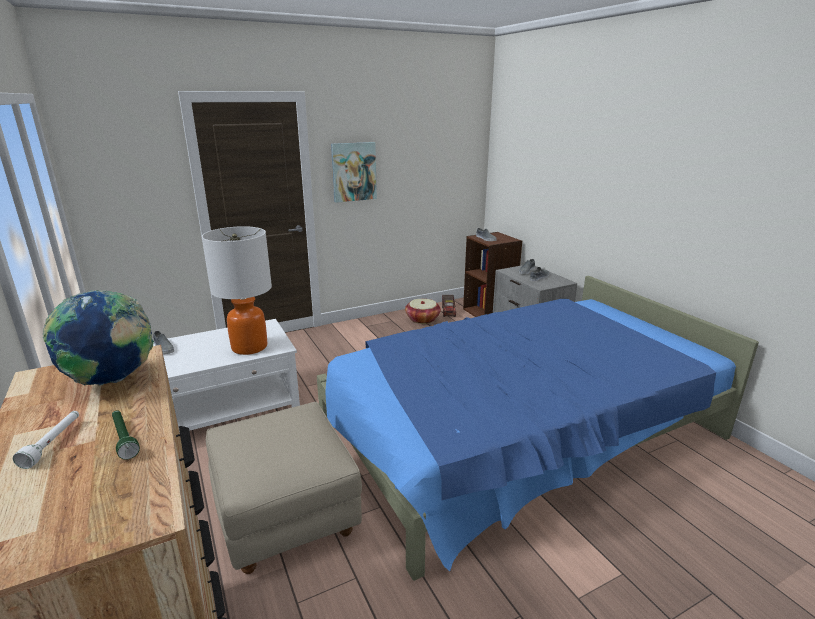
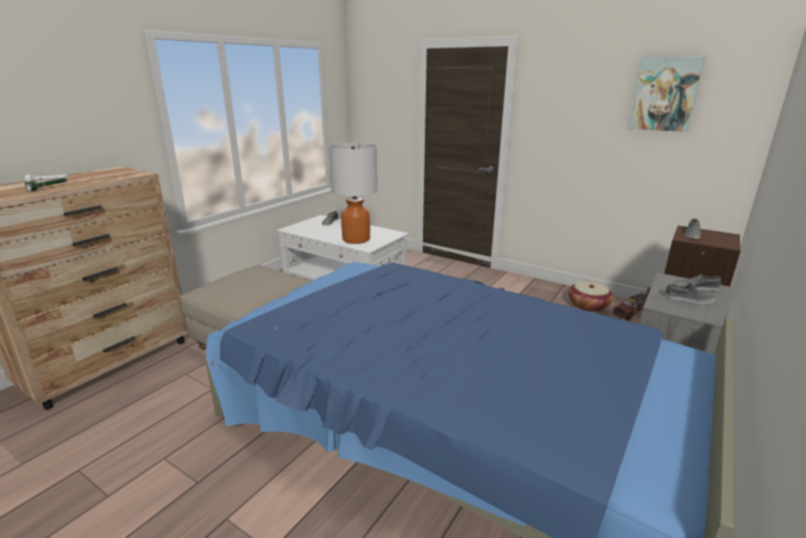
camera: 60 degrees right, 0 degrees up
globe [43,290,154,385] -> none
picture [331,142,377,203] -> picture moved to [628,57,705,132]

